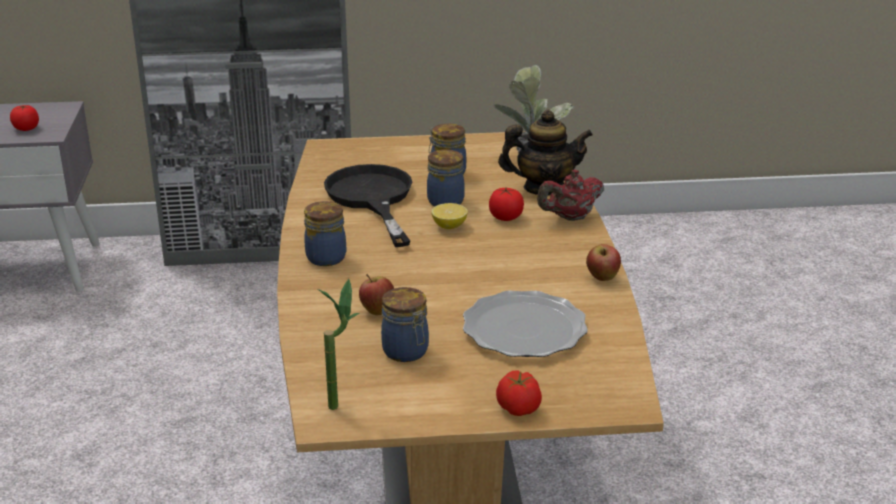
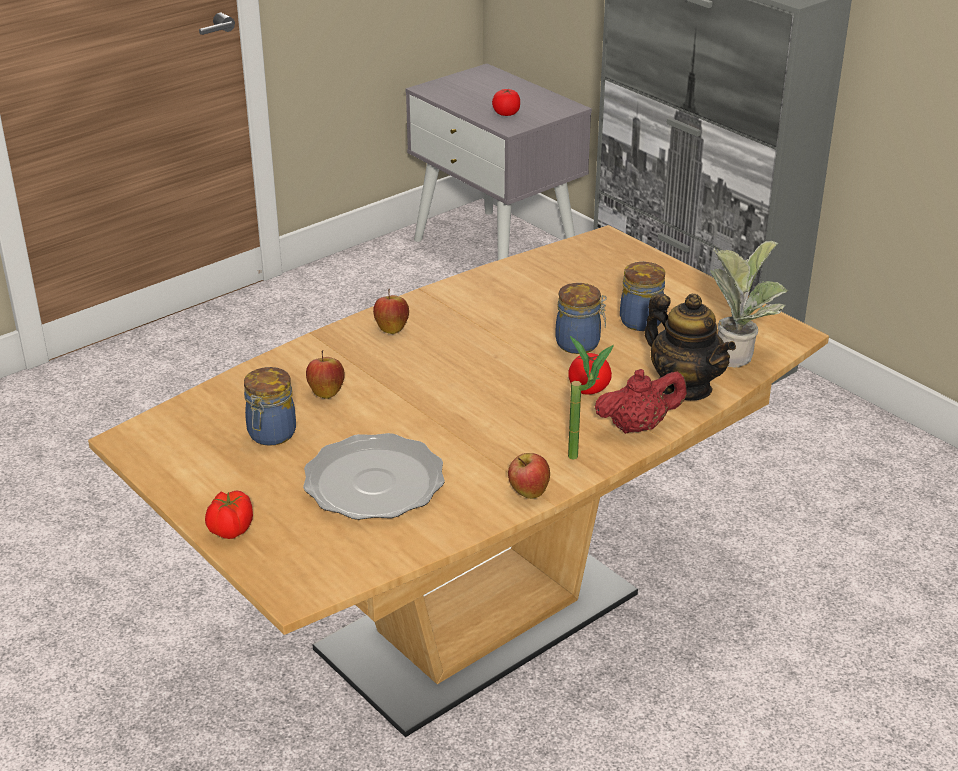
camera: 55 degrees right, 5 degrees up
jar [304,201,346,266] -> apple [373,289,409,334]
potted plant [318,279,360,410] -> potted plant moved to [568,336,614,460]
black frying pan [324,164,412,247] -> none
lemon [431,203,468,229] -> none
red teapot [537,170,604,221] -> red teapot turned 135 degrees clockwise [595,369,687,434]

